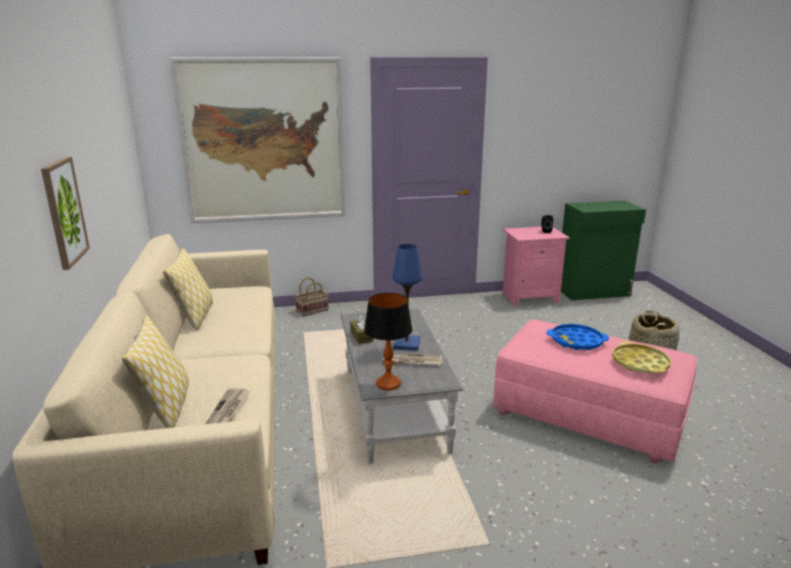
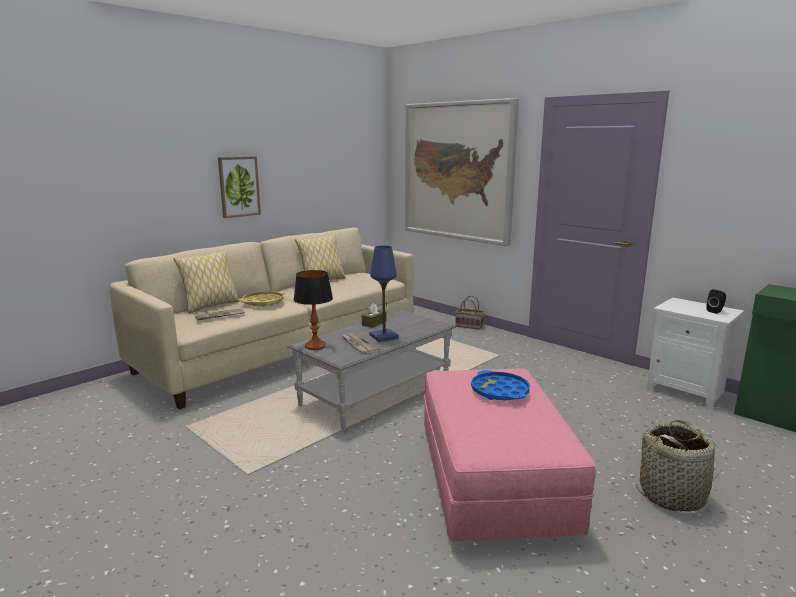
camera: 55 degrees right, 5 degrees down
pink nightstand [503,227,570,306] -> white nightstand [646,298,744,409]
yellow tray [612,342,671,373] -> yellow tray moved to [241,291,285,307]

